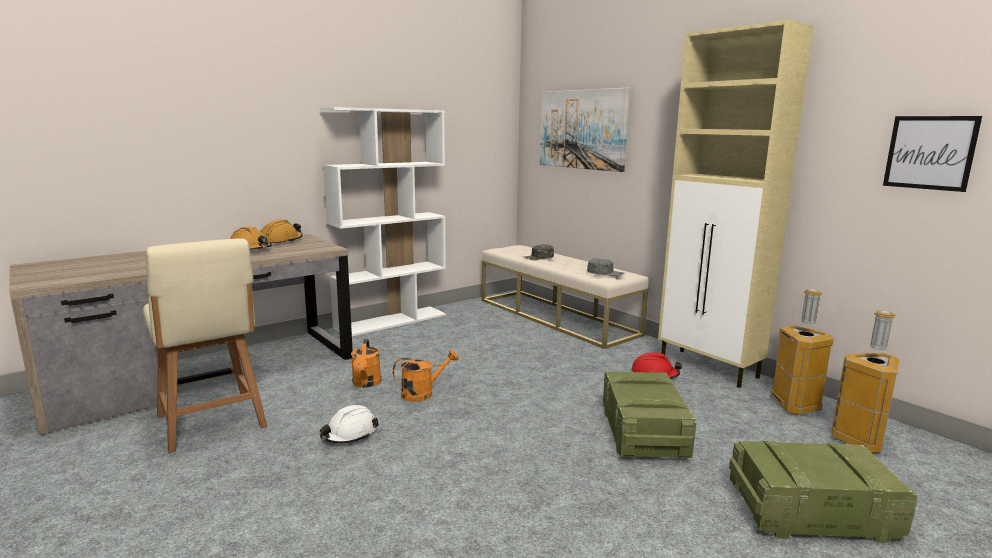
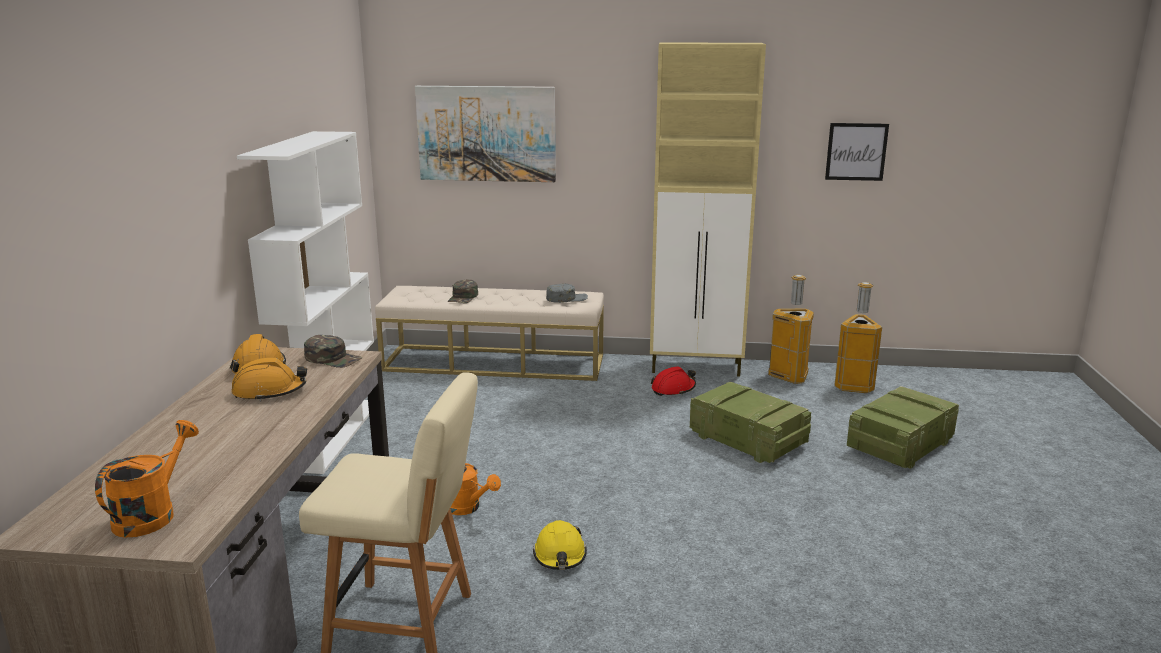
camera: 45 degrees left, 5 degrees up
white hard hat [320,405,379,444] -> yellow hard hat [533,520,587,570]
orange watering can [393,349,459,402] -> orange watering can moved to [95,420,199,538]
none -> green cap [304,335,362,368]

